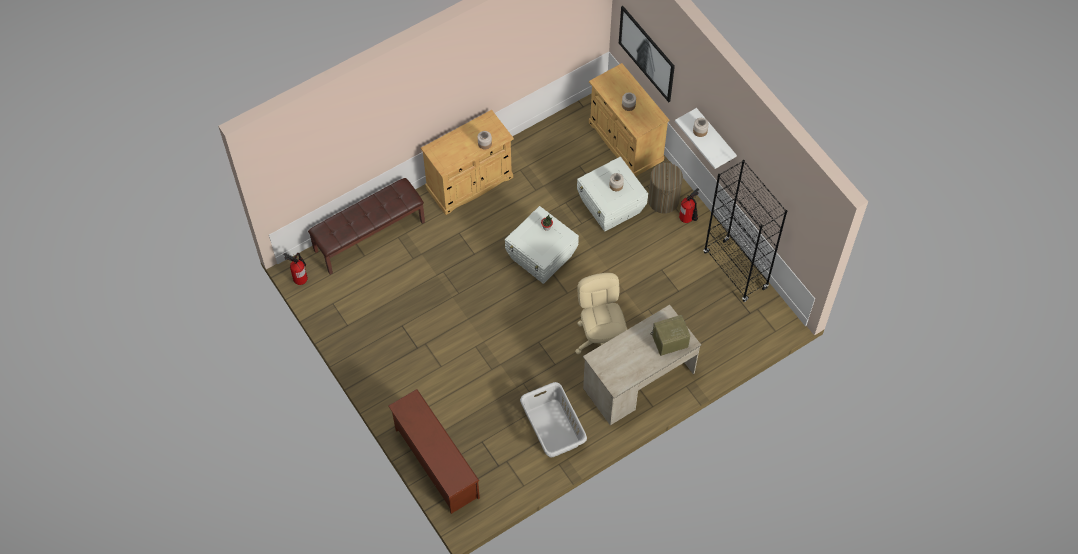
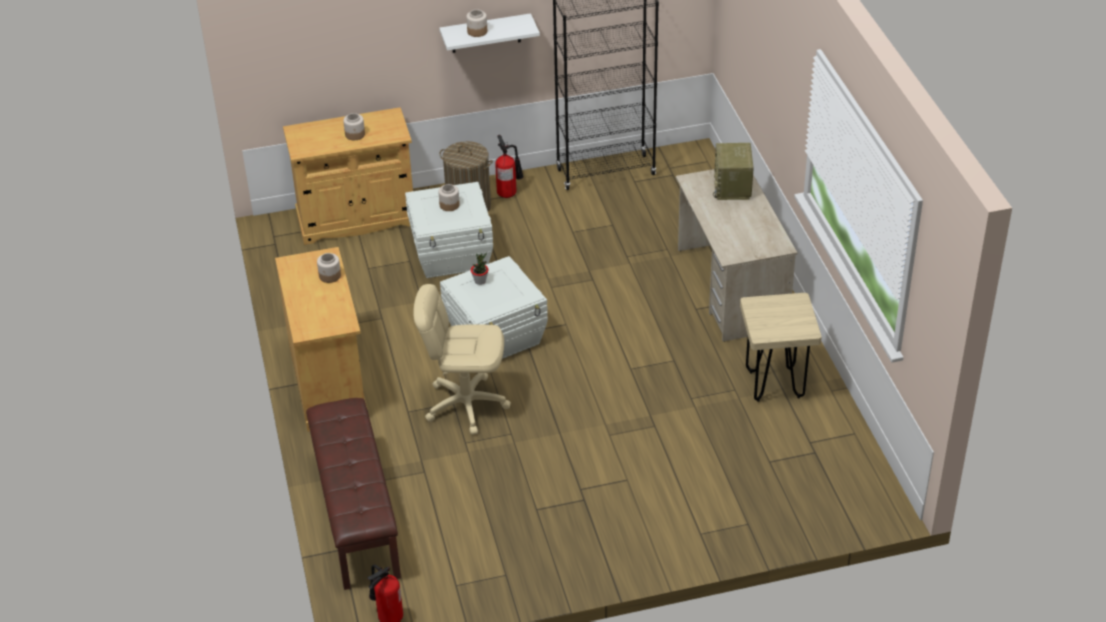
camera: 70 degrees left, 20 degrees down
brown shoe rack [388,389,480,514] -> none
grey laundry basket [520,382,587,458] -> beige stool [740,293,822,402]
beige office chair [575,273,627,354] -> beige office chair moved to [413,284,511,435]
picture [619,6,675,102] -> none

